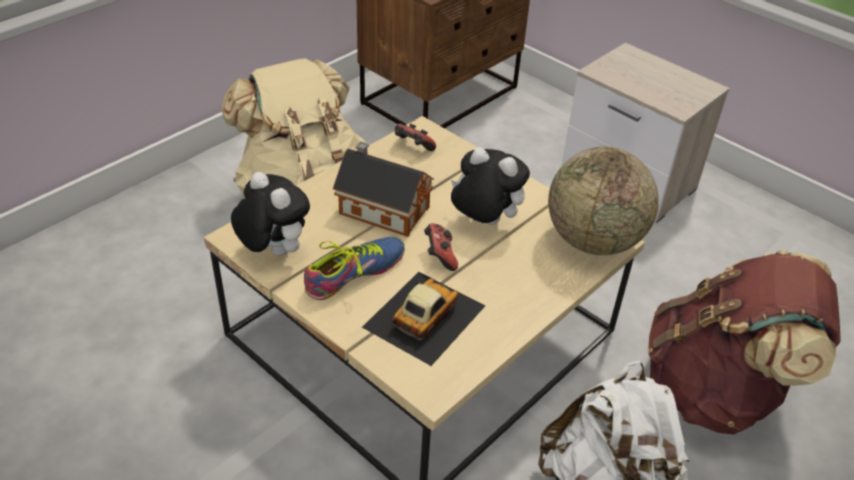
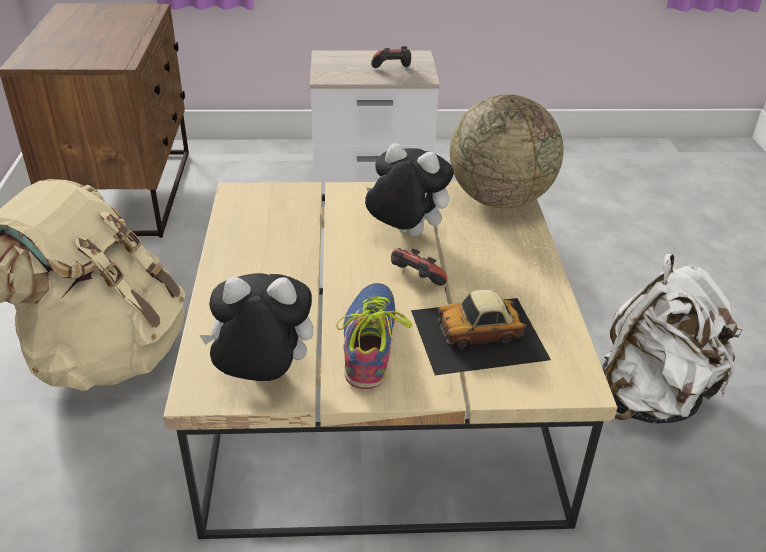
camera: 45 degrees left, 5 degrees down
toy house [333,141,434,237] -> none
toy car [362,272,485,366] -> toy car turned 90 degrees counterclockwise [411,290,551,375]
game controller [395,123,436,151] -> game controller moved to [371,46,411,68]
plush toy [451,147,530,225] -> plush toy turned 45 degrees clockwise [365,143,454,236]
brown backpack [648,250,841,435] -> none

